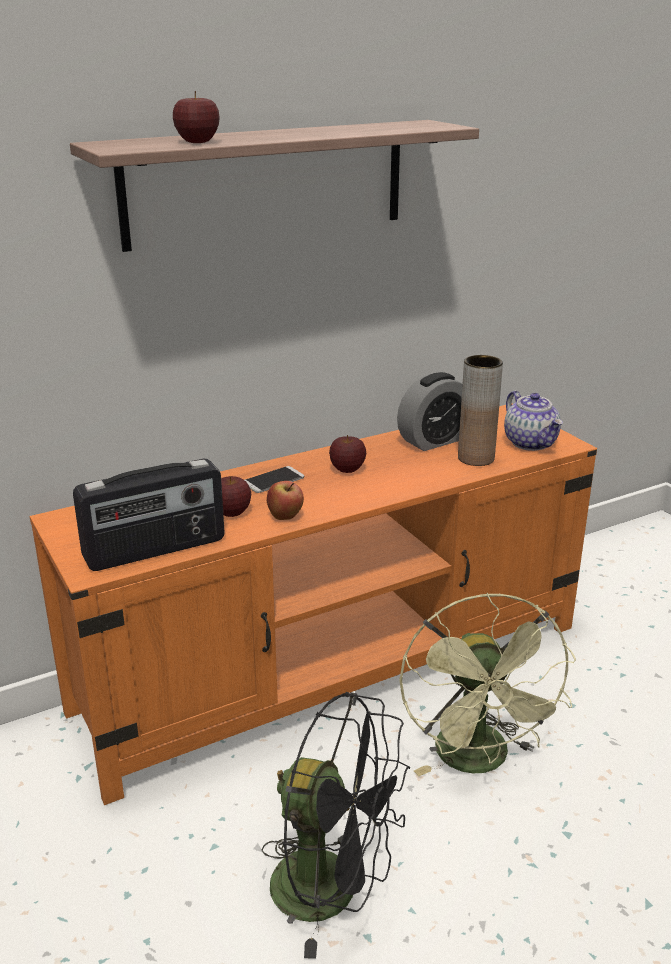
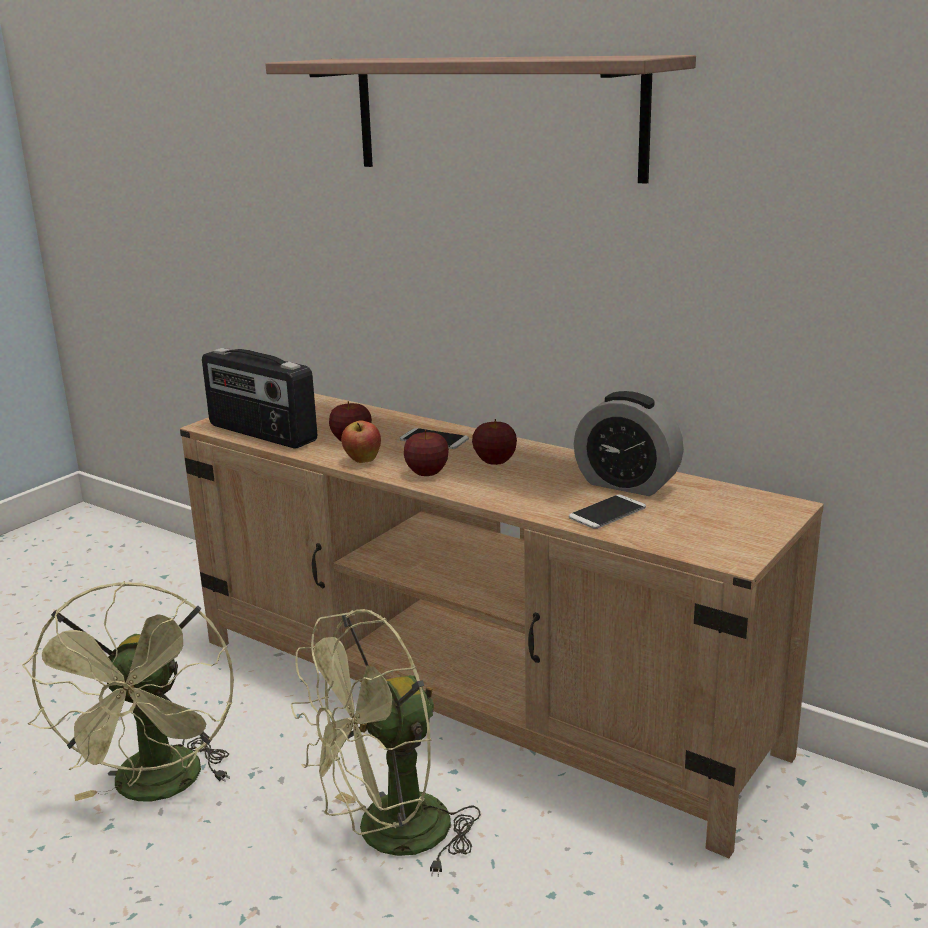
camera: 65 degrees right, 5 degrees down
orange tv stand [30,404,597,805] -> beige tv stand [180,393,824,858]
apple [173,91,220,143] -> apple moved to [404,430,449,476]
black fan [261,692,410,958] -> green fan [22,581,234,801]
brown vase [458,355,503,466] -> phone [569,495,646,529]
teapot [504,391,563,451] -> none

